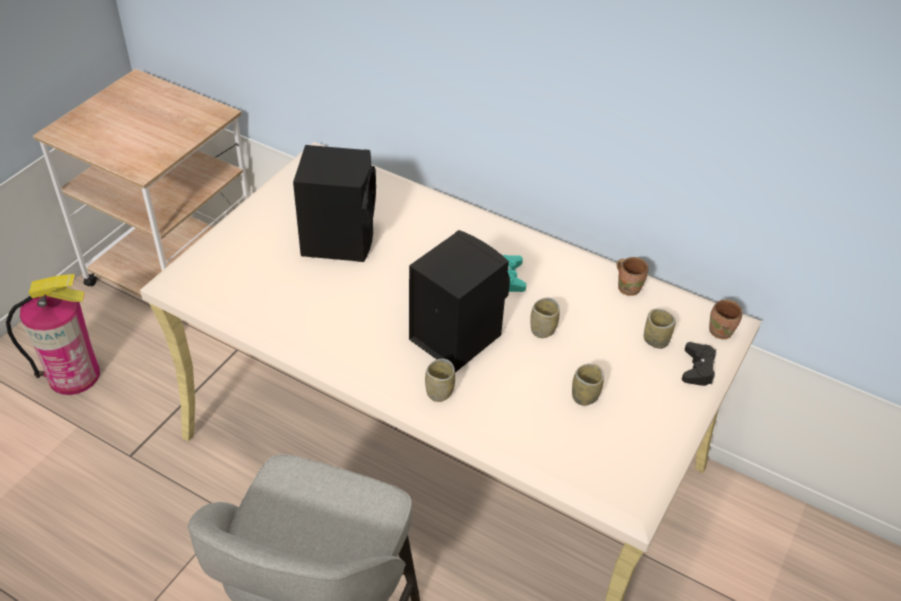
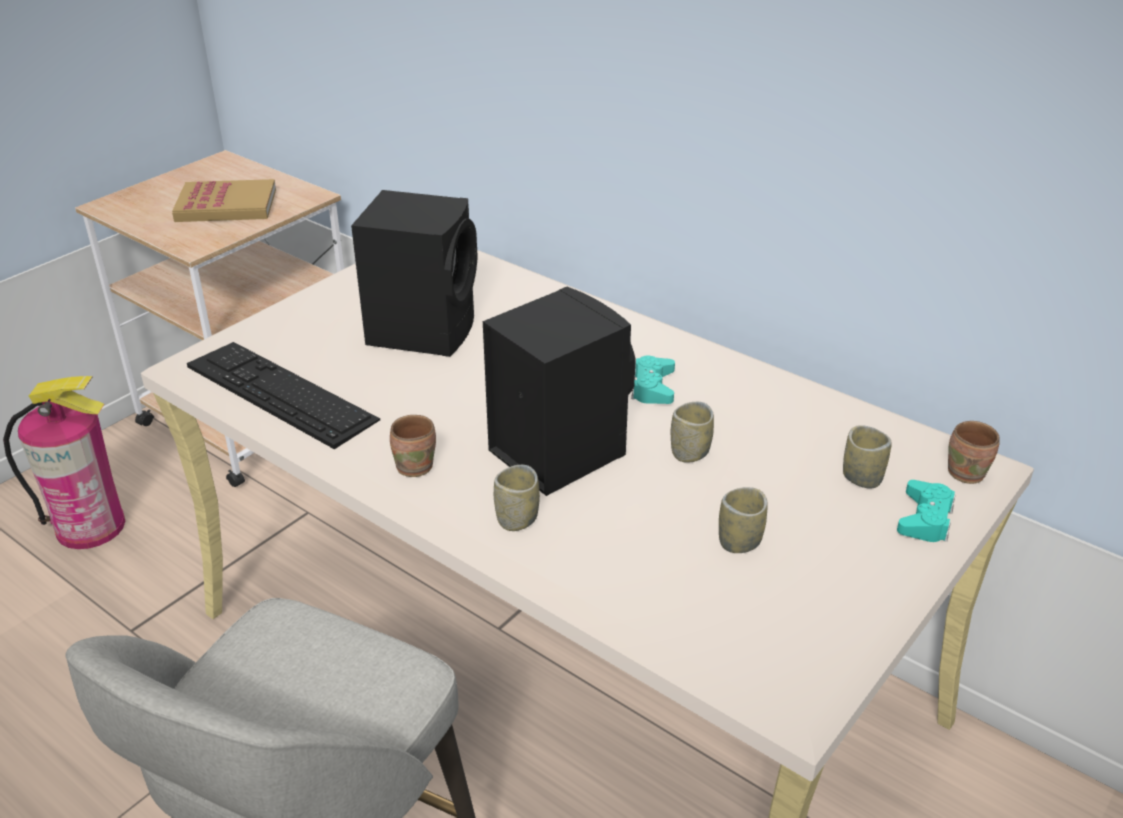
camera: 10 degrees right, 10 degrees down
brown mug [617,257,649,296] -> brown mug moved to [390,415,436,477]
black game controller [682,342,716,386] -> turquoise game controller [897,480,955,542]
none -> book [172,179,276,222]
none -> keyboard [187,342,380,449]

